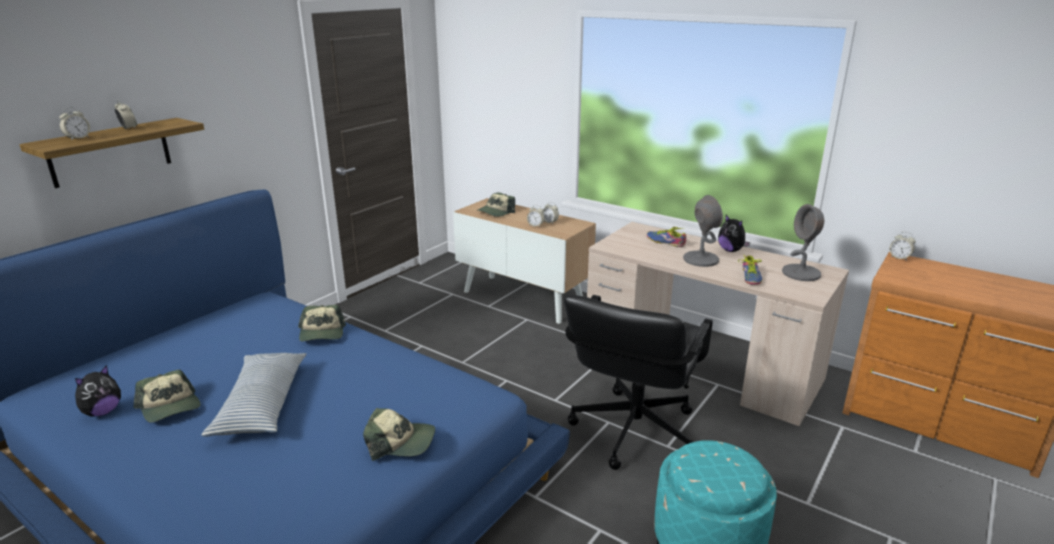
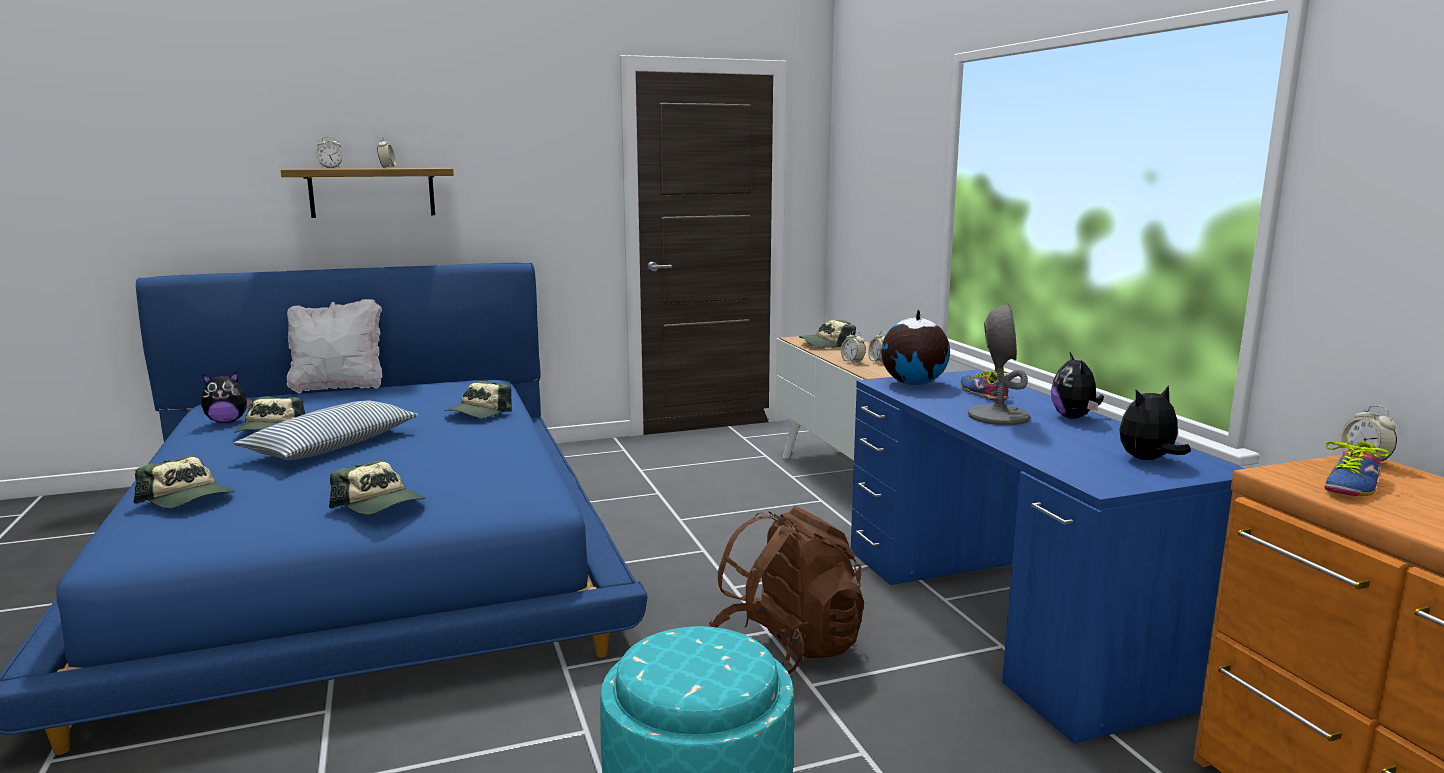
camera: 35 degrees right, 10 degrees down
black office chair [564,295,713,470] -> brown backpack [709,506,864,674]
beige desk [587,222,849,426] -> blue desk [851,370,1246,744]
shoe [738,254,762,285] -> shoe moved to [1324,434,1389,496]
grey table lamp [782,204,824,281] -> plush toy [1119,386,1191,460]
none -> cap [134,455,234,509]
none -> white pillow [286,299,382,394]
none -> globe [881,309,950,385]

